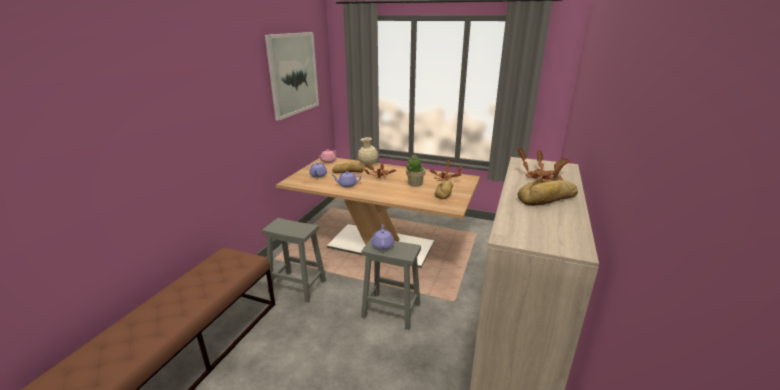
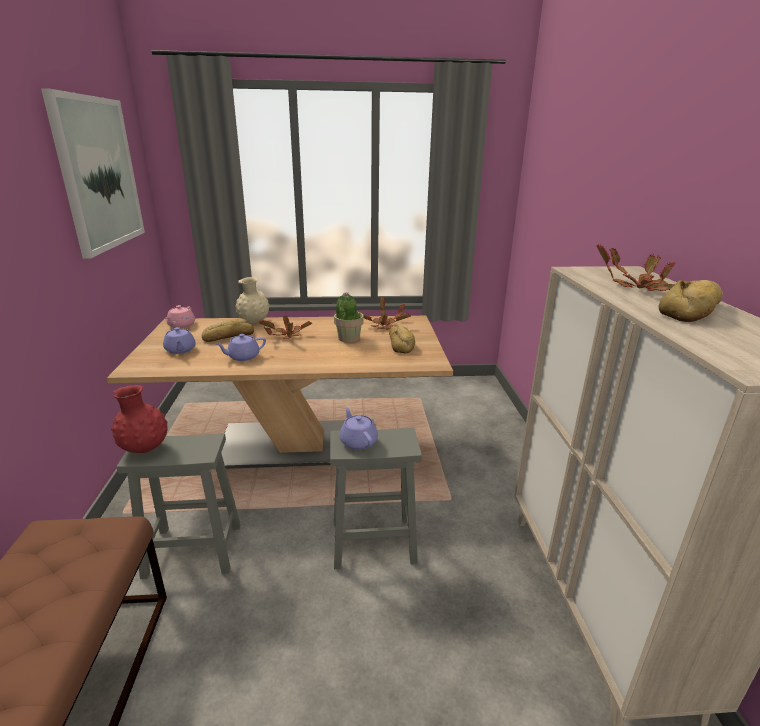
camera: 25 degrees left, 0 degrees up
none -> red vase [111,385,167,453]

